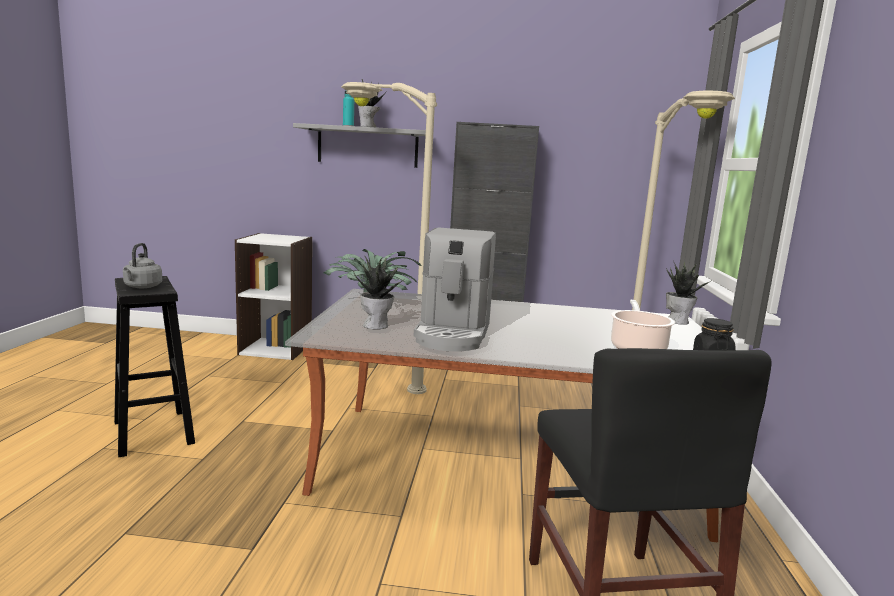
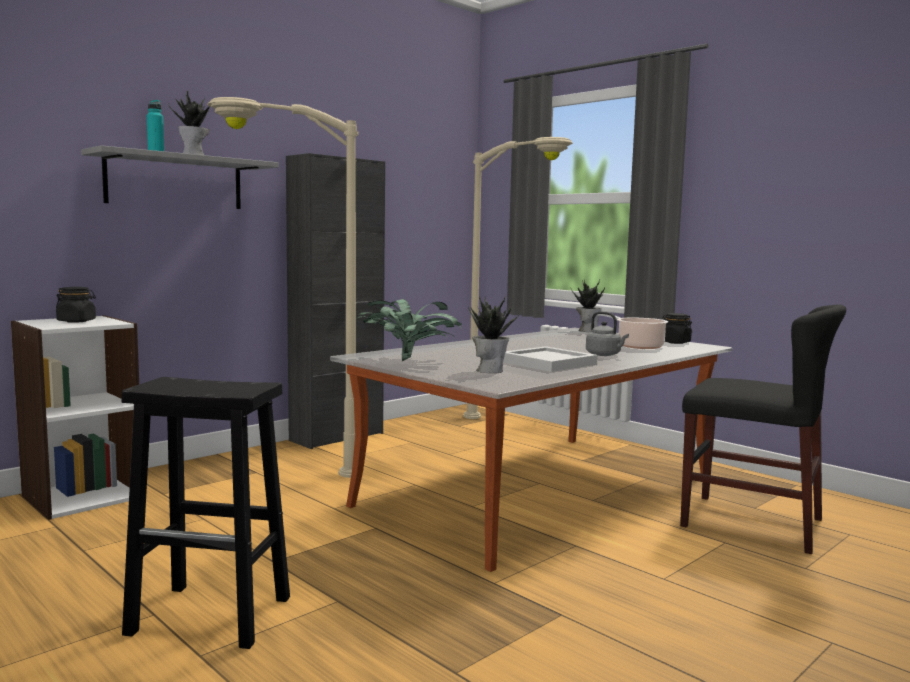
camera: 50 degrees left, 5 degrees down
grey kettle [123,243,162,288] -> grey kettle moved to [586,311,629,356]
coffee machine [414,227,496,352] -> white tray [503,346,598,372]
none -> black jar [56,287,96,323]

